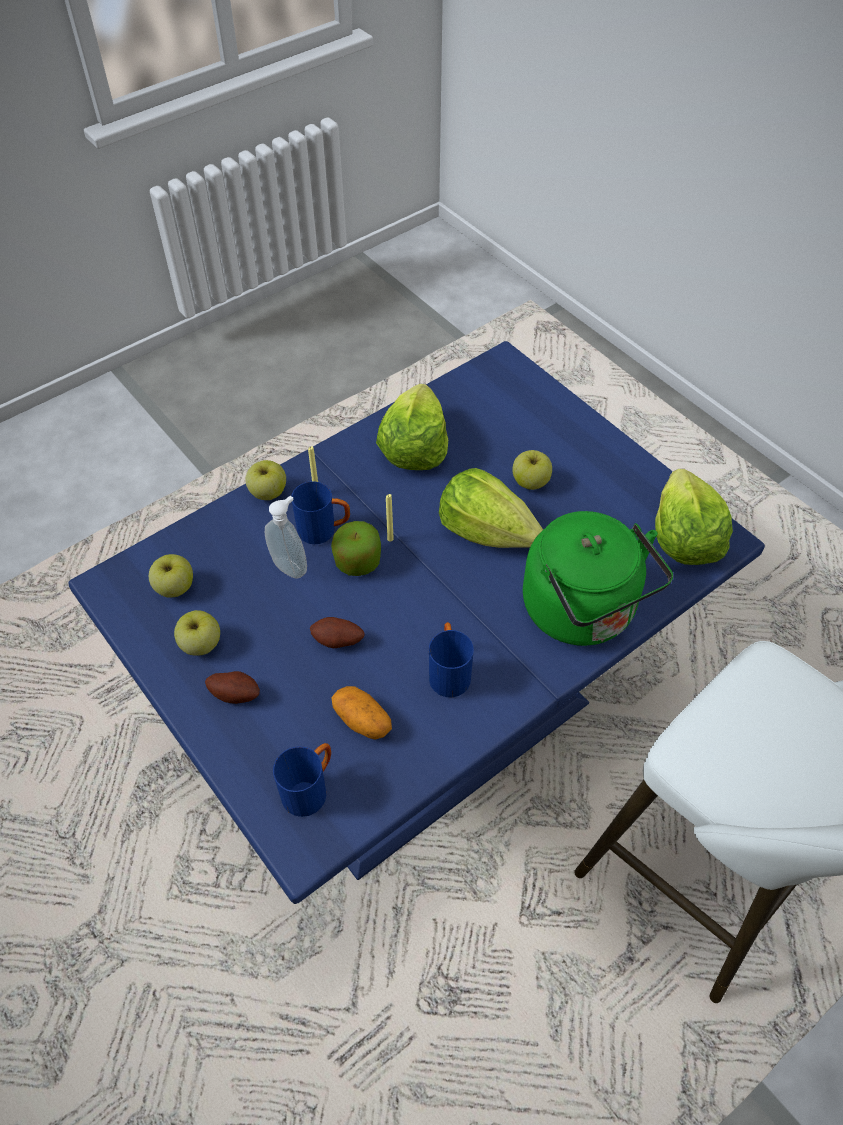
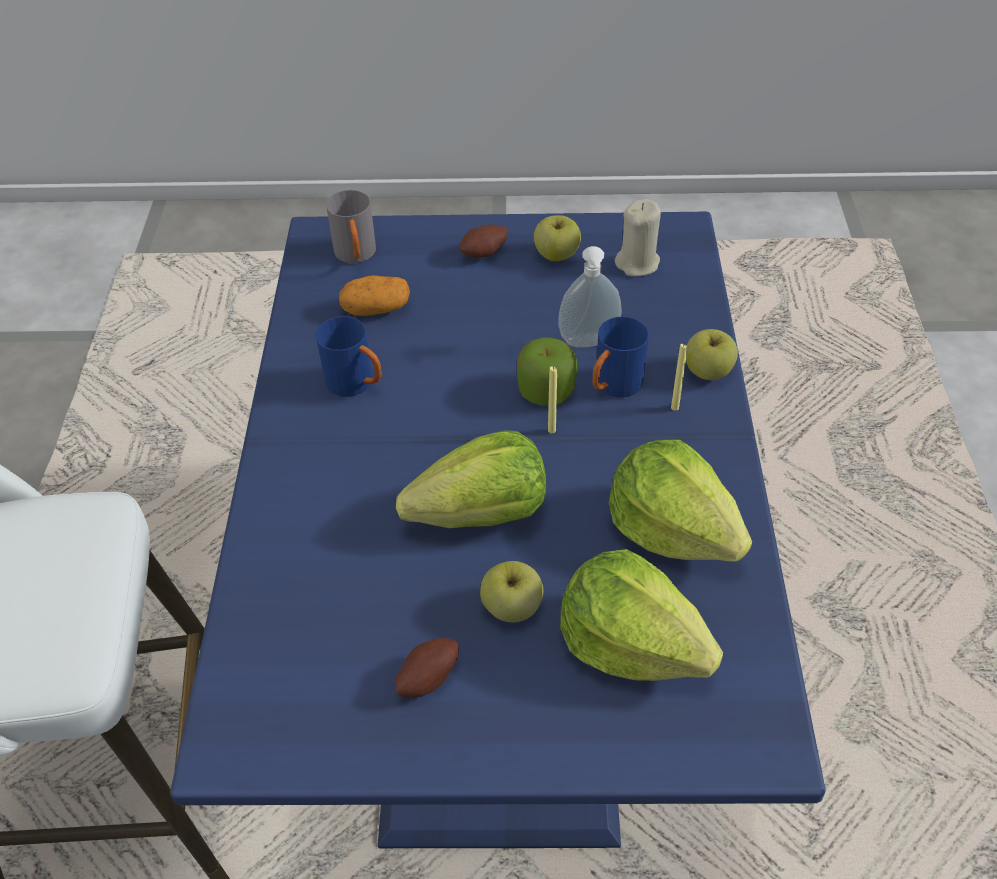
camera: 130 degrees right, 5 degrees down
apple [149,554,193,598] -> beige candle [615,199,661,277]
blue mug [273,743,331,817] -> grey mug [326,190,376,263]
potato [310,617,365,648] -> potato moved to [395,638,459,698]
green kettle [523,511,673,646] -> none
lettuce [655,469,733,565] -> lettuce moved to [560,549,723,681]

